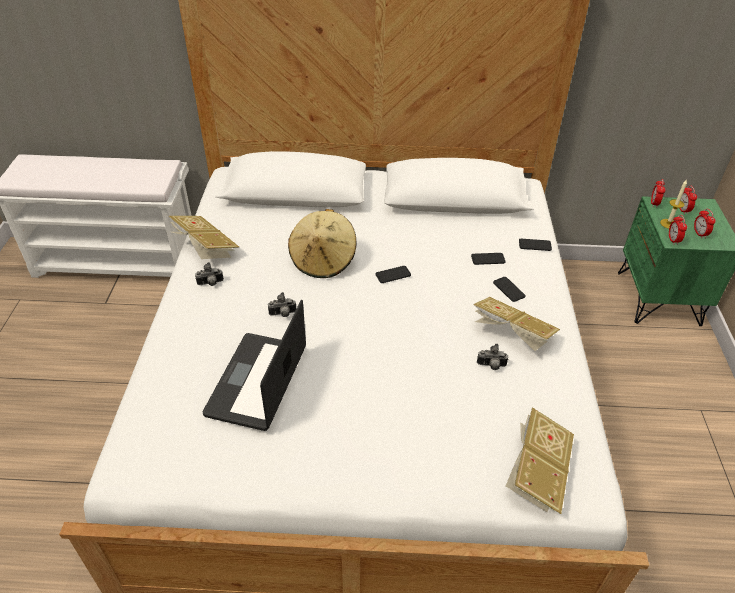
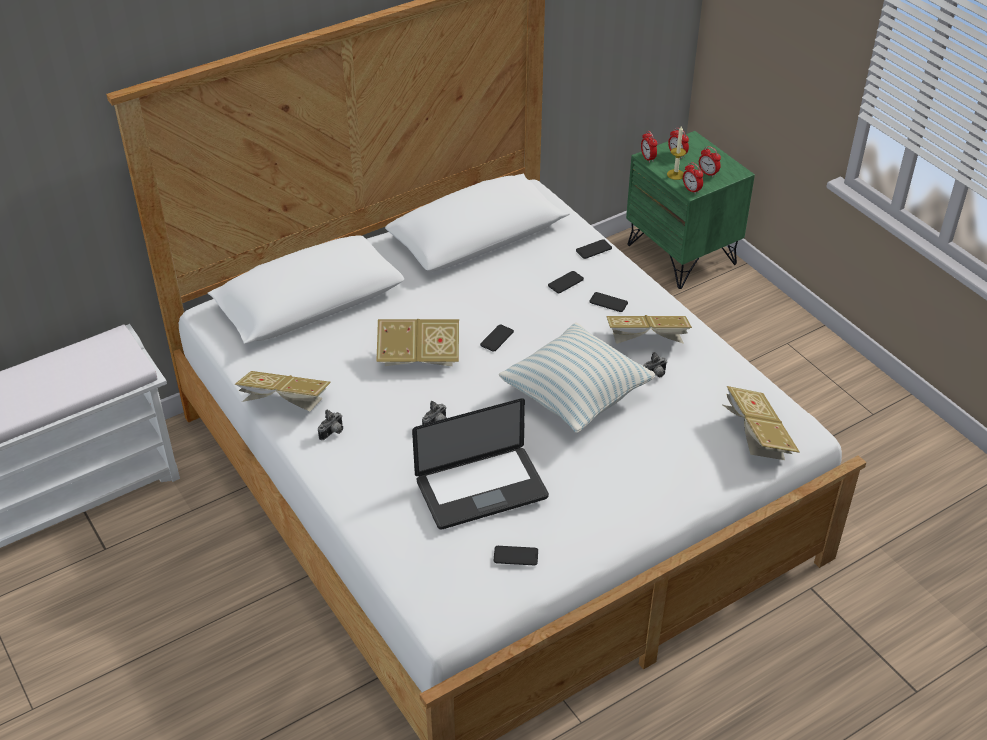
camera: 35 degrees left, 0 degrees up
laptop [203,300,306,431] -> laptop turned 90 degrees counterclockwise [412,398,549,530]
beige hat [288,209,357,278] -> book [376,319,459,366]
none -> phone [494,546,538,566]
none -> pillow [499,322,655,433]

